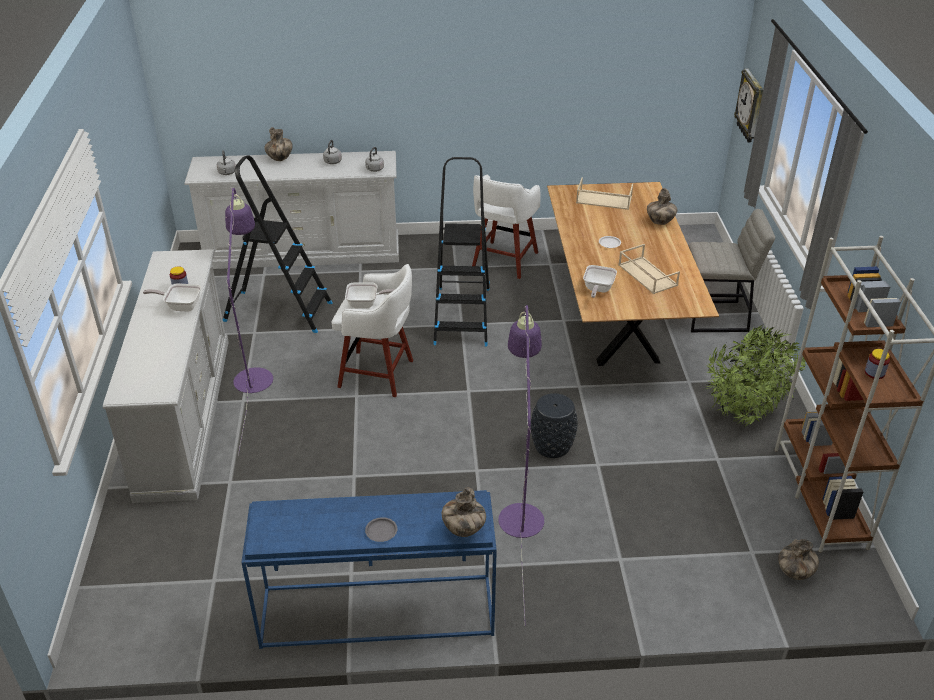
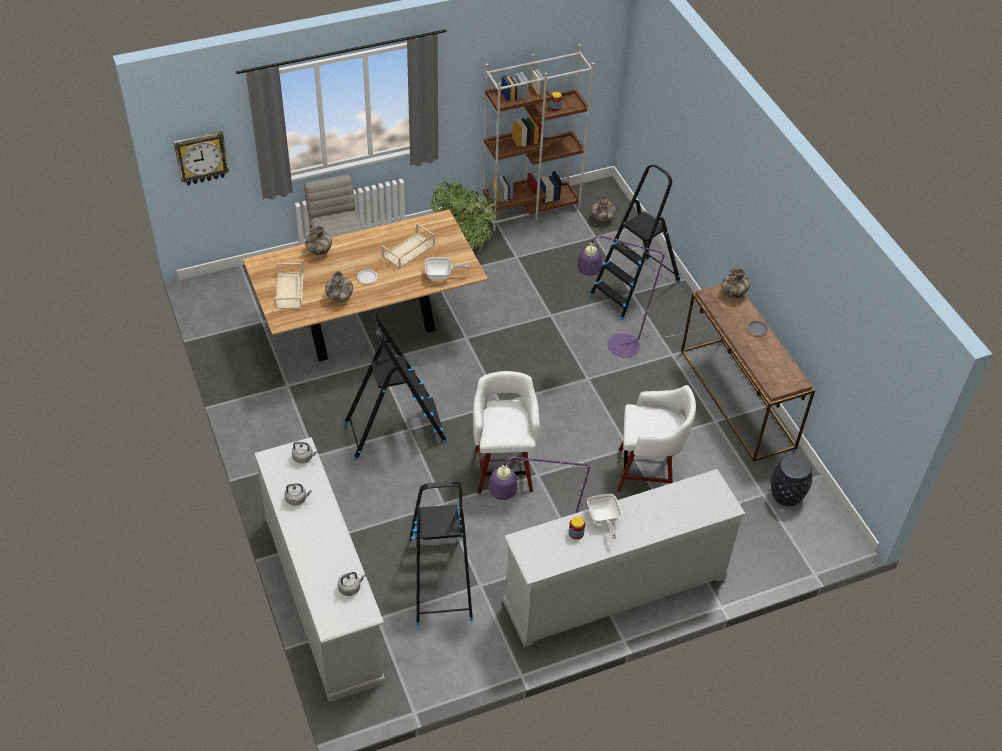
camera: 110 degrees left, 10 degrees up
blue console table [241,490,497,649] -> brown console table [681,284,815,462]
vase [264,127,293,161] -> vase moved to [325,271,353,302]
frying pan [345,283,395,308] -> none
white stool [472,175,541,279] -> white stool moved to [617,385,696,492]
black stool [531,393,578,458] -> black stool moved to [771,454,812,506]
none -> black step ladder [589,165,681,320]

